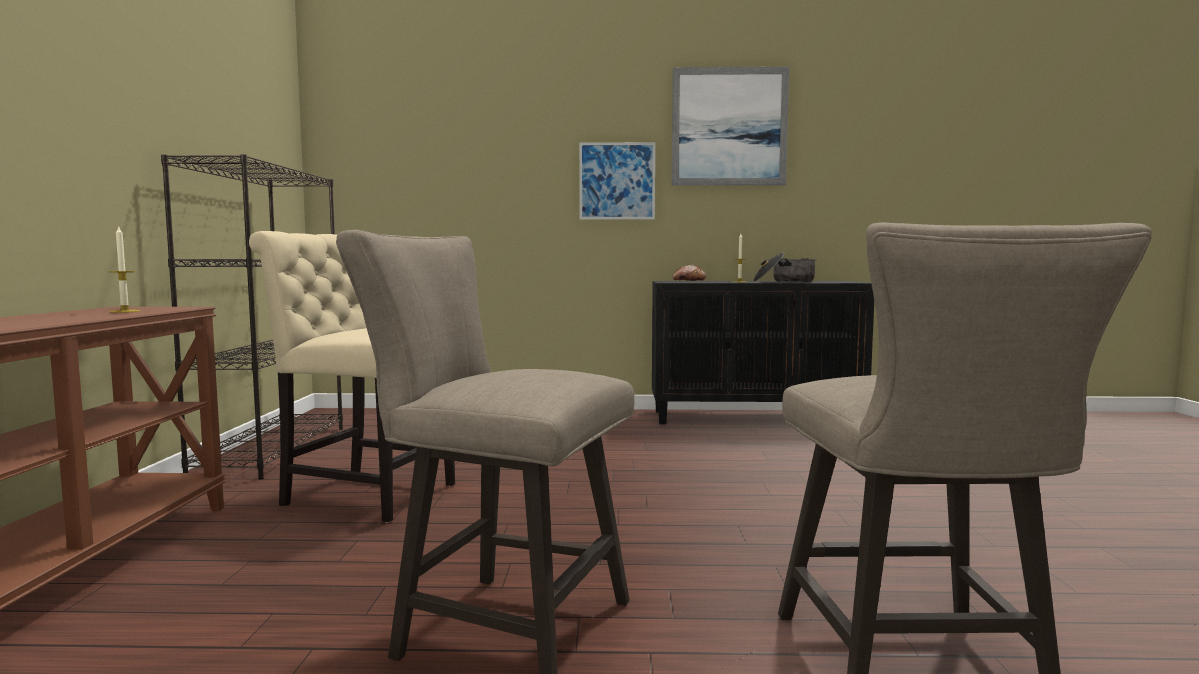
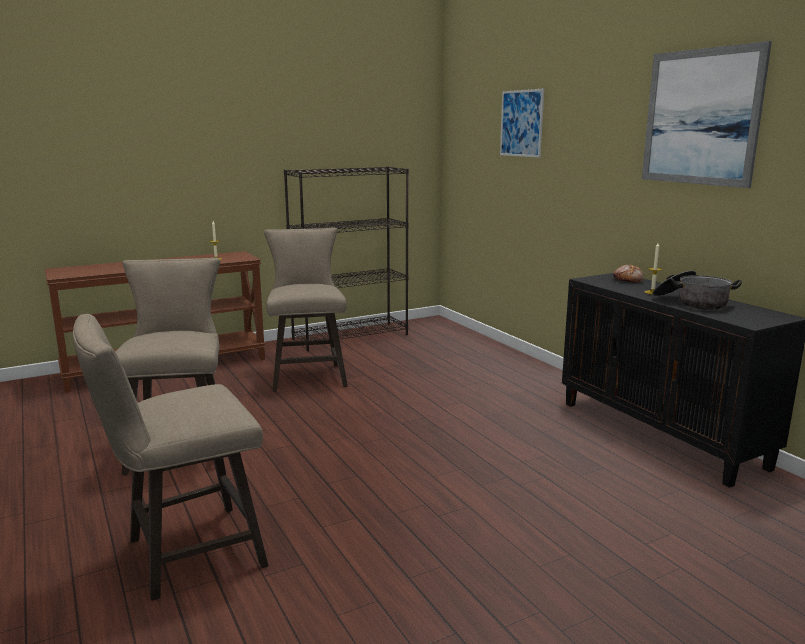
camera: 60 degrees right, 10 degrees up
beige chair [249,231,455,523] -> beige stool [264,228,348,392]
picture [579,142,655,220] -> picture moved to [500,89,544,158]

